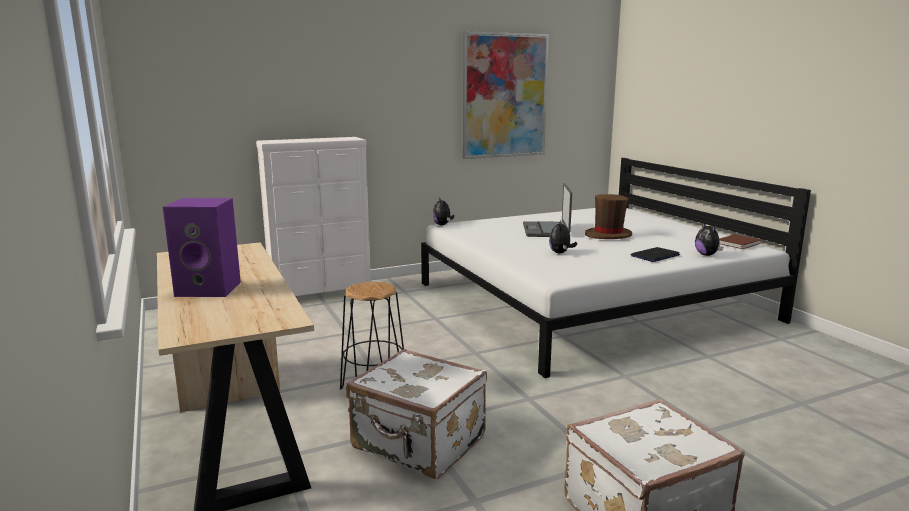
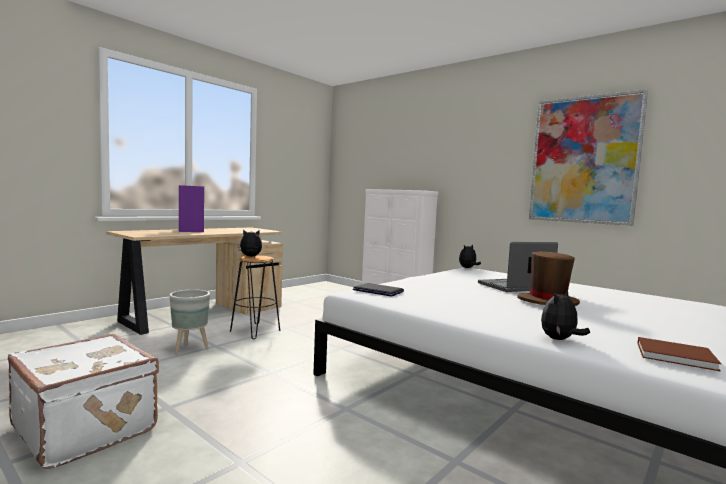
camera: 65 degrees right, 10 degrees down
white suitcase [346,349,487,479] -> grey planter [169,290,210,355]
plush toy [549,220,577,253] -> plush toy moved to [238,230,262,257]
laptop [630,247,680,262] -> laptop moved to [353,283,404,297]

